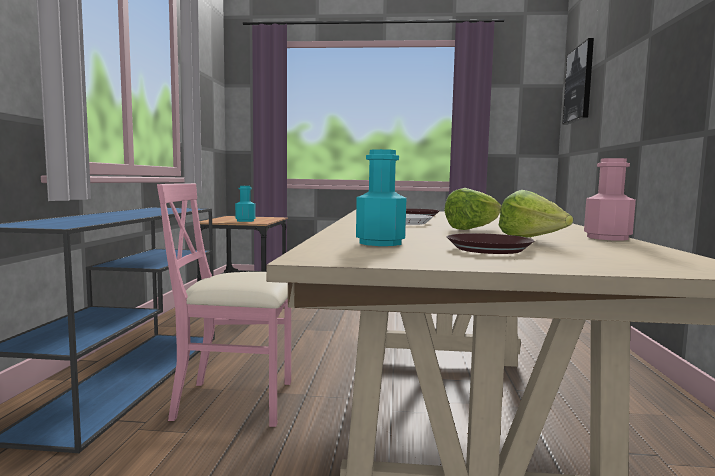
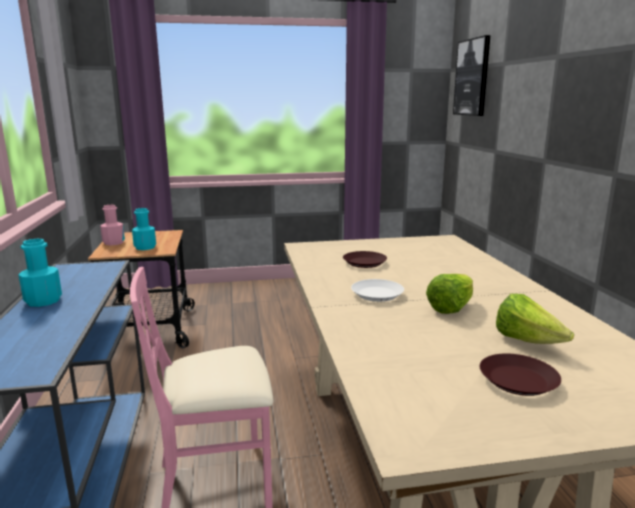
camera: 15 degrees left, 10 degrees up
turquoise bottle [356,149,406,246] -> turquoise bottle moved to [18,239,62,307]
pink bottle [584,158,636,241] -> pink bottle moved to [100,205,125,246]

